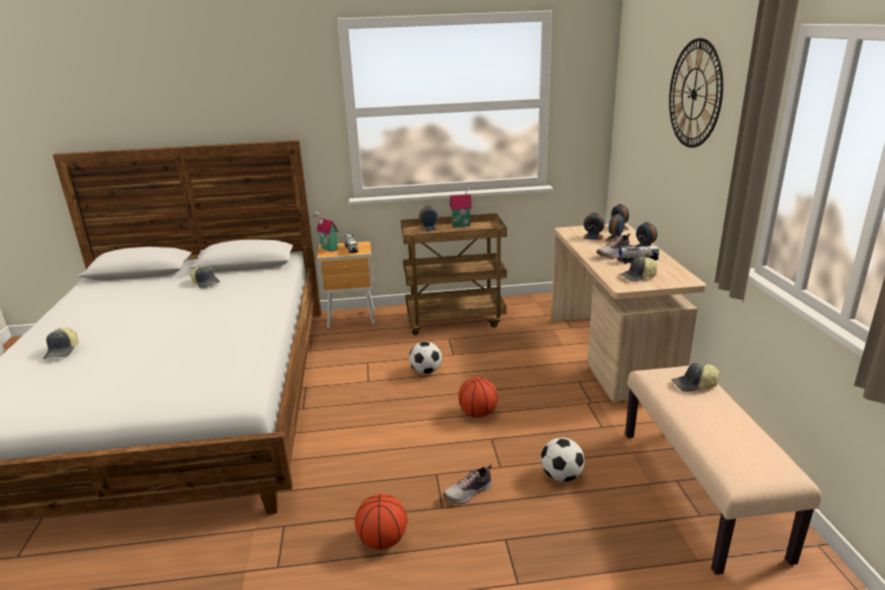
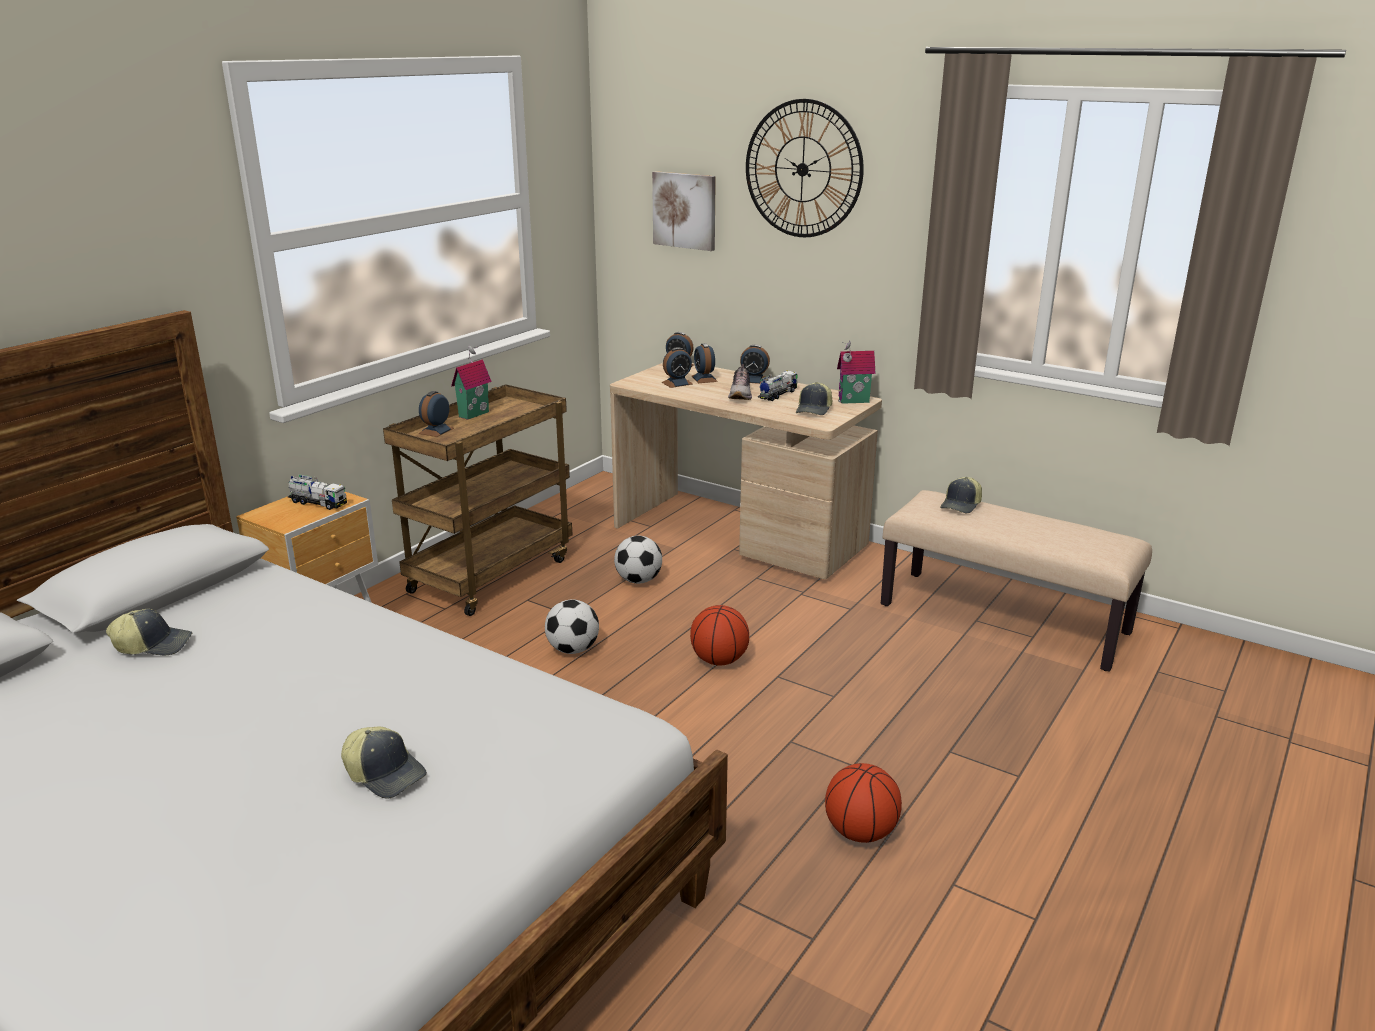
camera: 50 degrees left, 0 degrees up
cap [43,328,79,359] -> cap moved to [341,727,427,799]
toy house [313,212,339,252] -> toy house moved to [837,341,875,404]
shoe [443,465,492,504] -> none
football [541,438,585,482] -> football moved to [614,536,662,584]
none -> picture [652,171,716,251]

